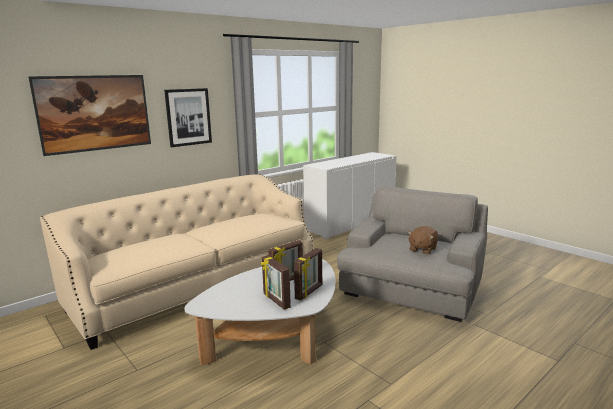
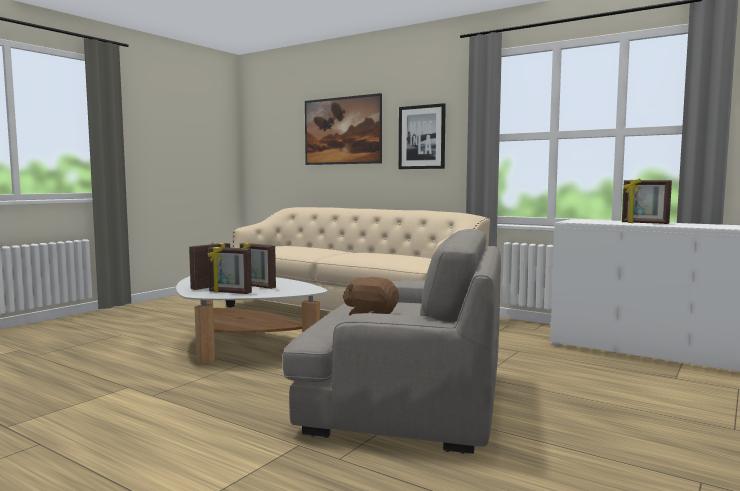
camera: 75 degrees right, 10 degrees down
none -> picture frame [622,178,672,224]

